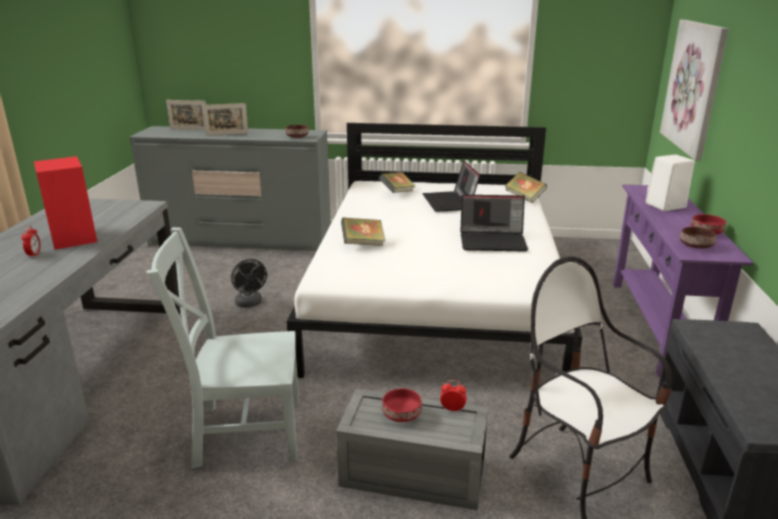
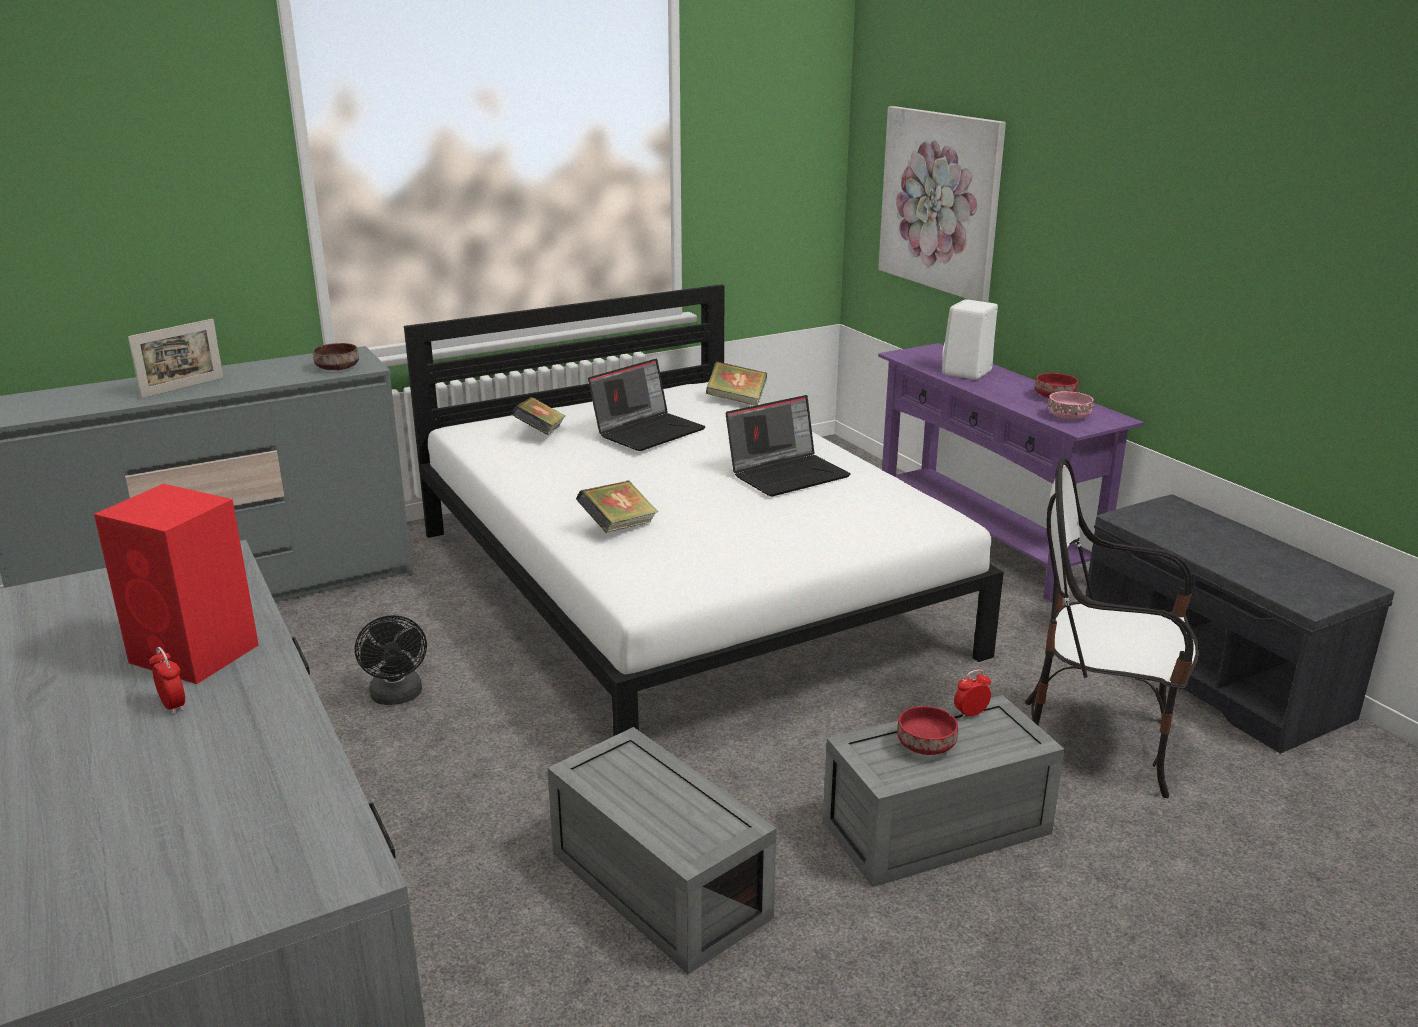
camera: 35 degrees left, 0 degrees up
grey chair [147,227,299,469] -> grey storage box [547,727,777,974]
picture frame [166,100,206,130] -> none
black fan [231,259,267,308] -> black fan turned 45 degrees clockwise [355,615,427,705]
laptop [422,161,480,212] -> laptop turned 90 degrees counterclockwise [588,359,706,451]
brown bowl [680,227,717,248] -> pink bowl [1047,391,1094,419]

